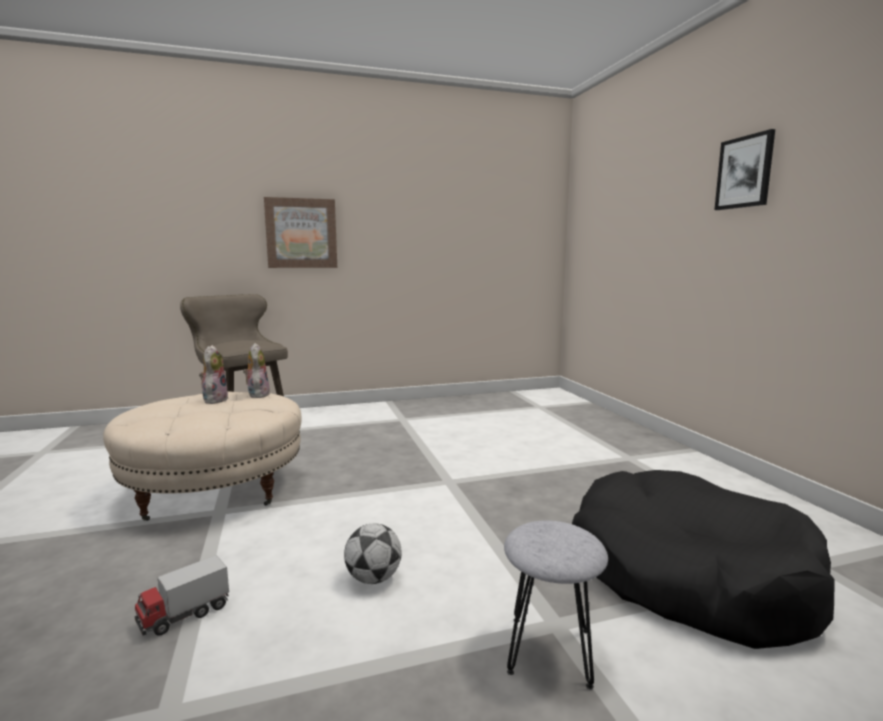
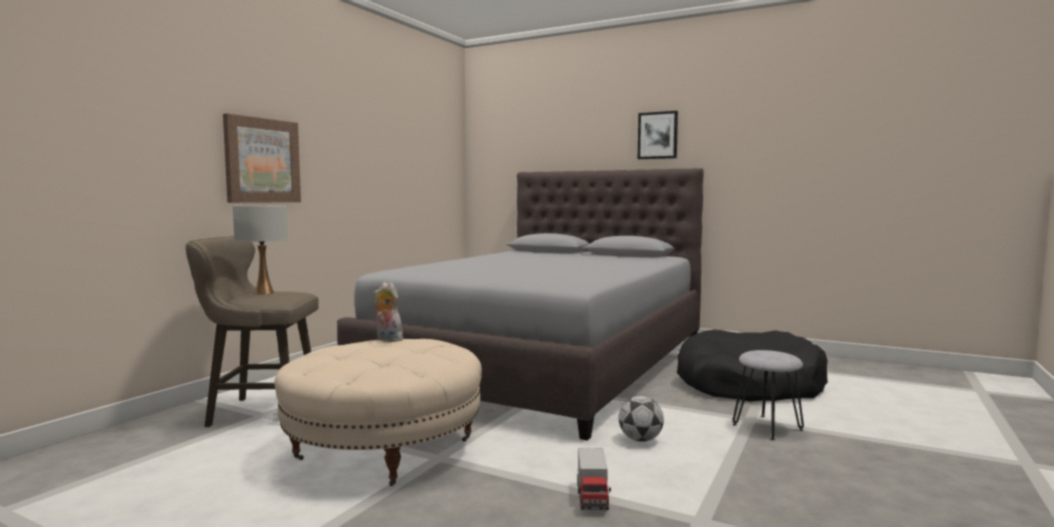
camera: 45 degrees left, 5 degrees down
plush toy [199,345,228,404] -> none
none -> white table lamp [233,205,288,295]
none -> grey bed [337,168,703,440]

